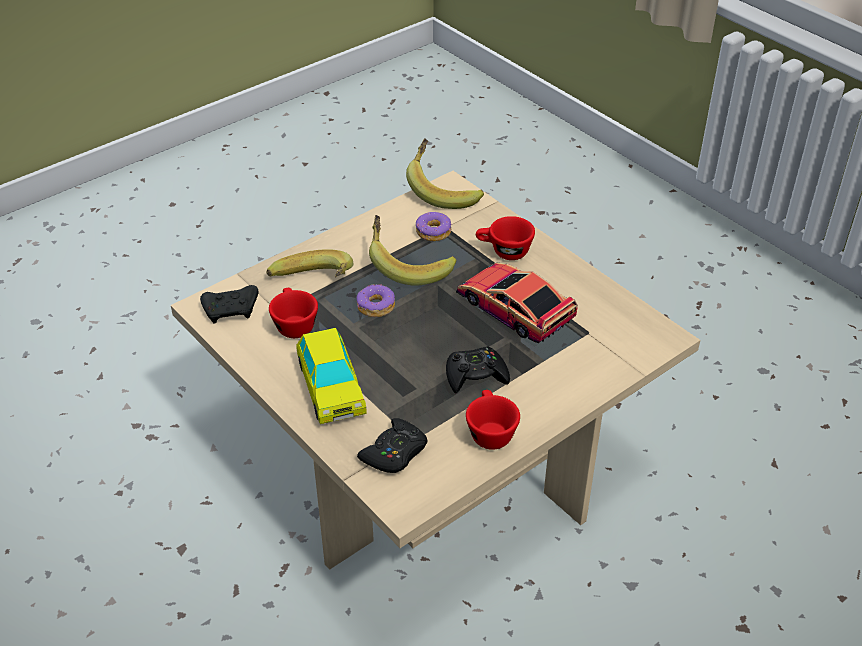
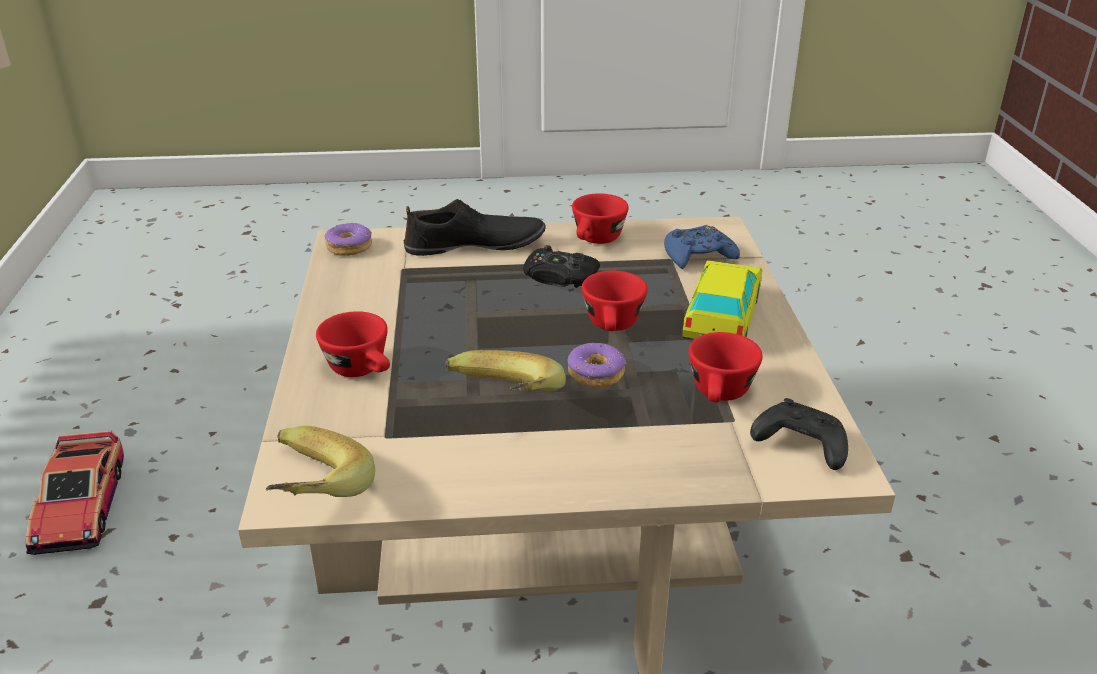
camera: 145 degrees left, 10 degrees down
banana [266,249,353,277] -> none
black game controller [357,418,427,473] -> blue game controller [664,225,740,269]
donut [416,212,452,241] -> donut moved to [325,223,372,256]
toy car [456,263,578,343] -> toy car moved to [26,431,124,555]
none -> black shoe [404,199,546,256]
none -> red cup [582,271,648,331]

